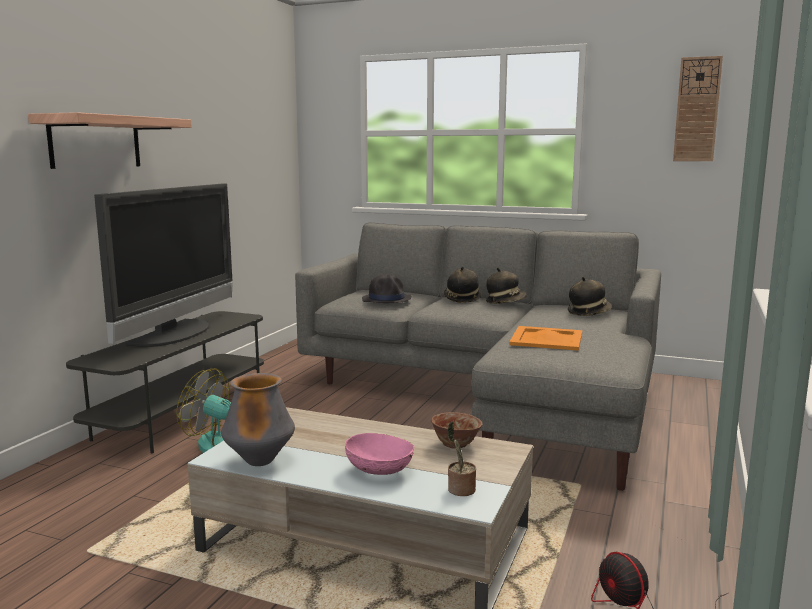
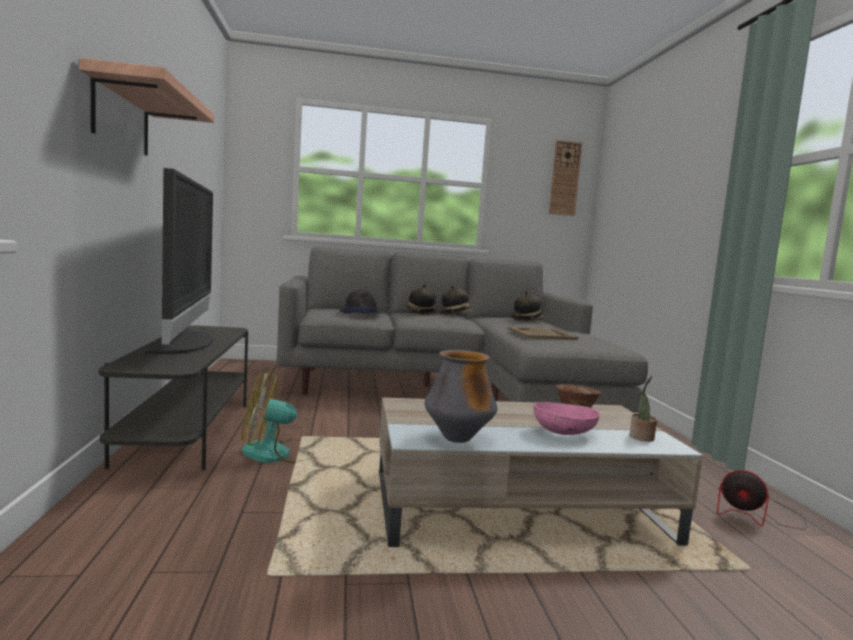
camera: 30 degrees left, 5 degrees down
orange tray [509,326,582,351] -> beige tray [508,326,579,340]

